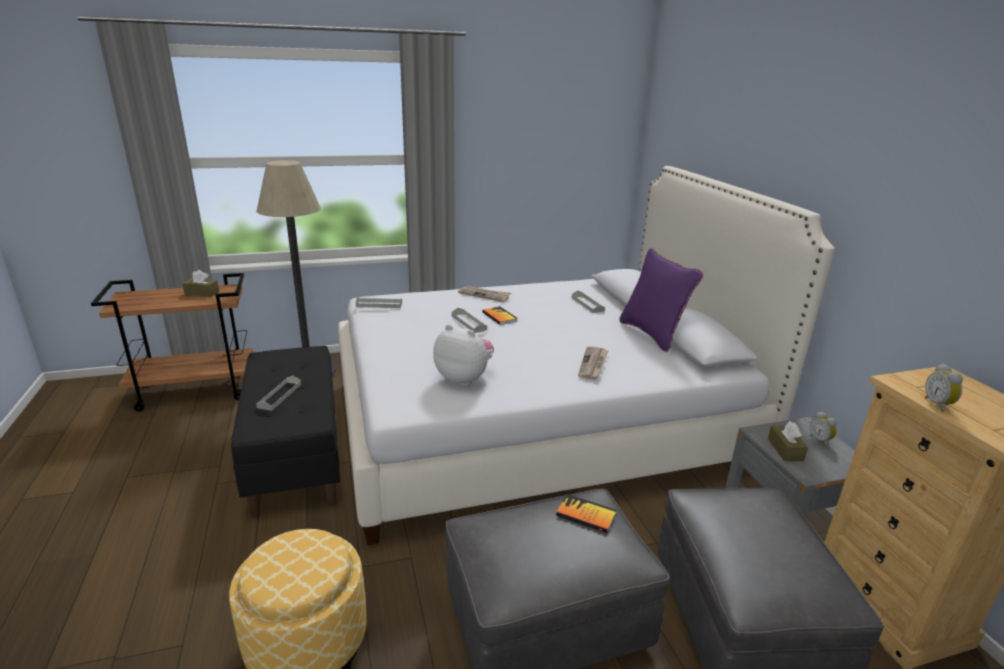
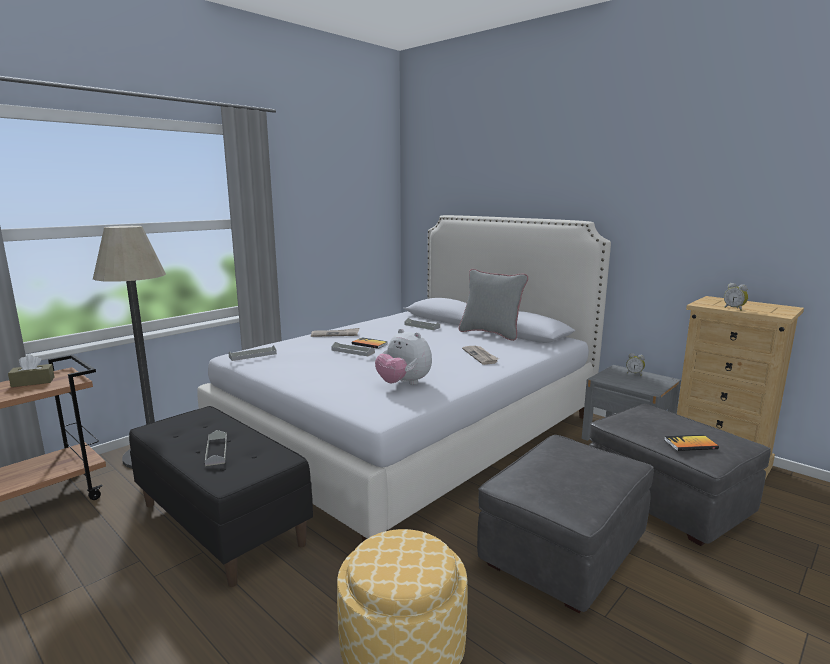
camera: 30 degrees left, 10 degrees down
plush toy [433,325,494,386] -> plush toy turned 135 degrees counterclockwise [375,329,432,385]
book [556,494,616,533] -> book moved to [664,435,719,451]
purple pillow [619,248,703,352] -> grey pillow [459,269,528,341]
brown tissue box [768,421,808,461] -> none

